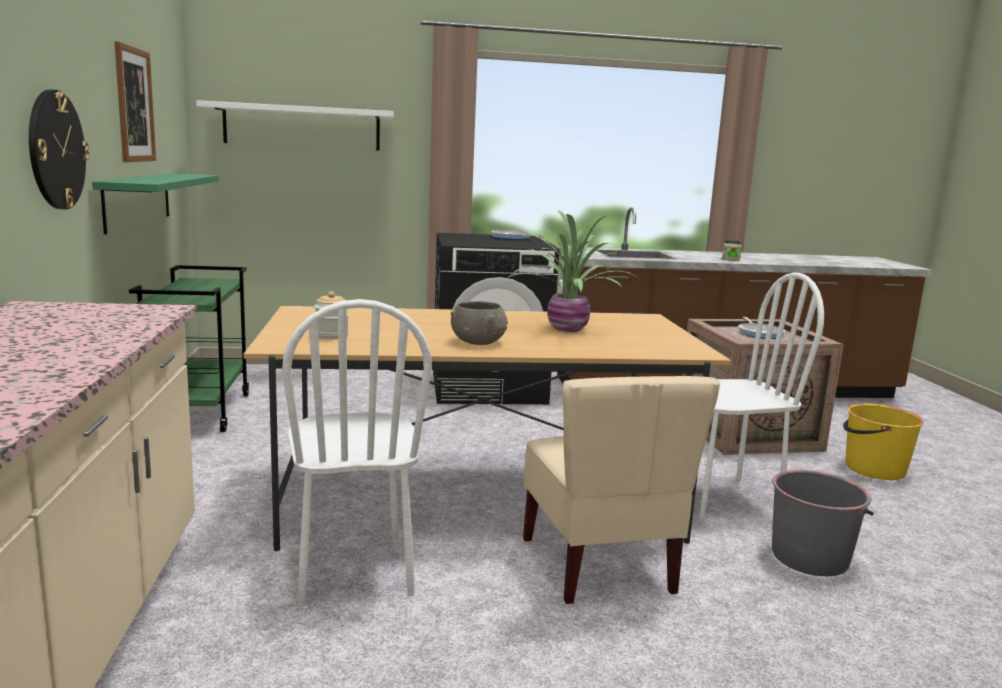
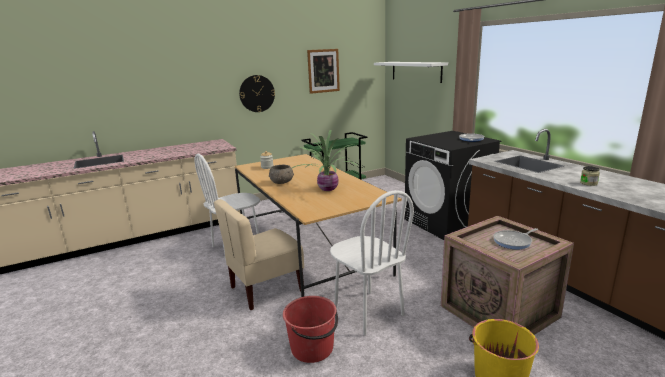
camera: 70 degrees right, 5 degrees up
green shelf [92,173,219,235] -> none
grey bucket [772,470,874,576] -> red bucket [283,296,338,363]

